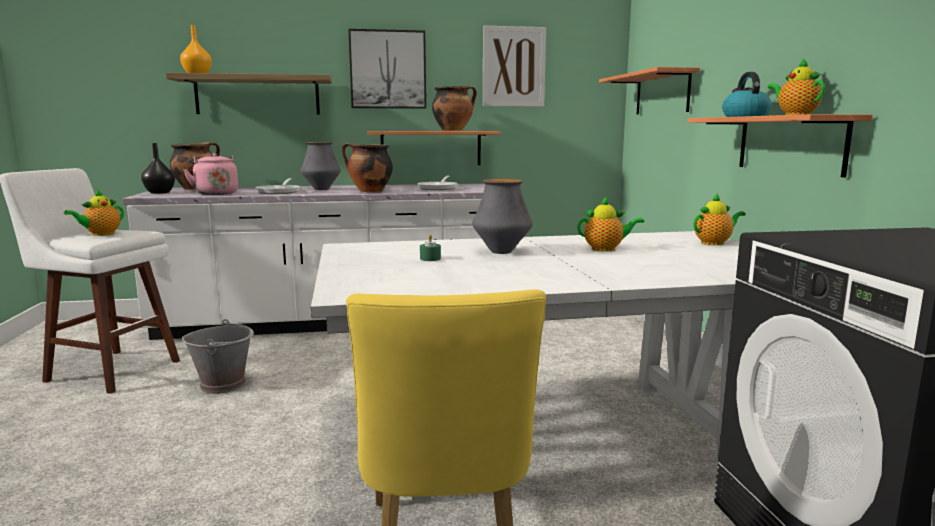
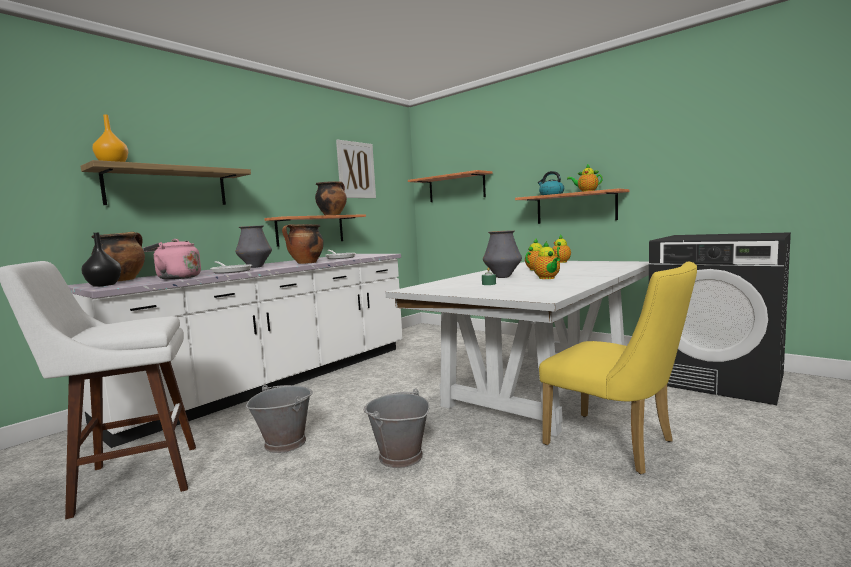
camera: 40 degrees left, 5 degrees down
teapot [64,189,124,236] -> teapot moved to [533,241,560,279]
picture [349,29,426,109] -> none
none -> grey bucket [364,388,429,468]

